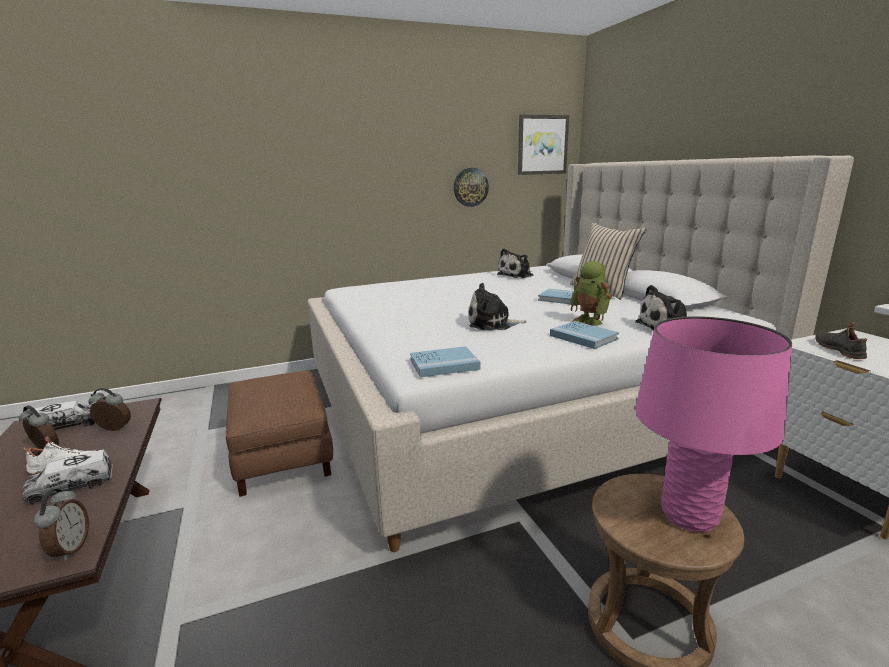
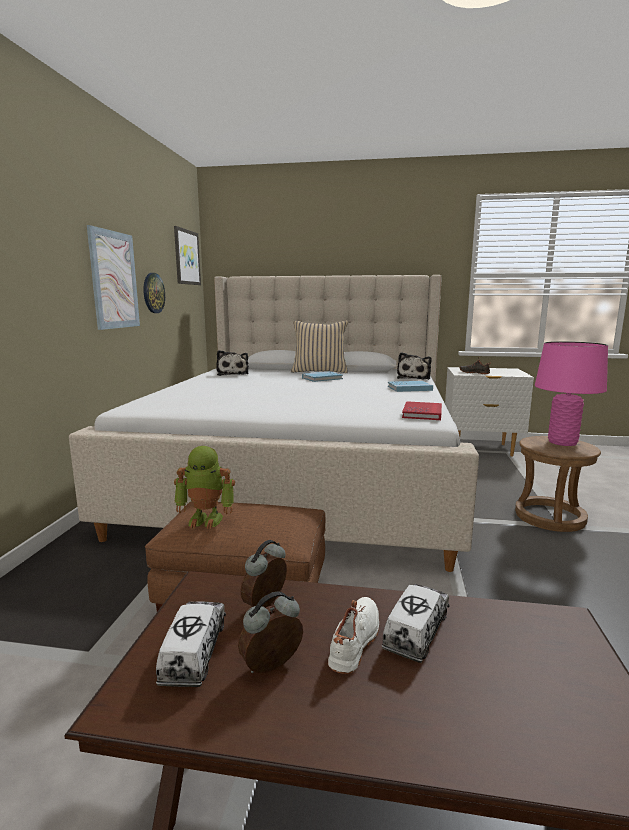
camera: 60 degrees left, 5 degrees down
toy truck [22,450,113,505] -> toy truck turned 150 degrees counterclockwise [382,584,450,663]
alarm clock [33,489,89,561] -> none
blue book [410,346,480,377] -> red book [402,401,442,420]
plush toy [468,283,527,330] -> none
toy robot [570,261,612,326] -> toy robot moved to [174,446,235,529]
none -> picture [87,225,140,330]

